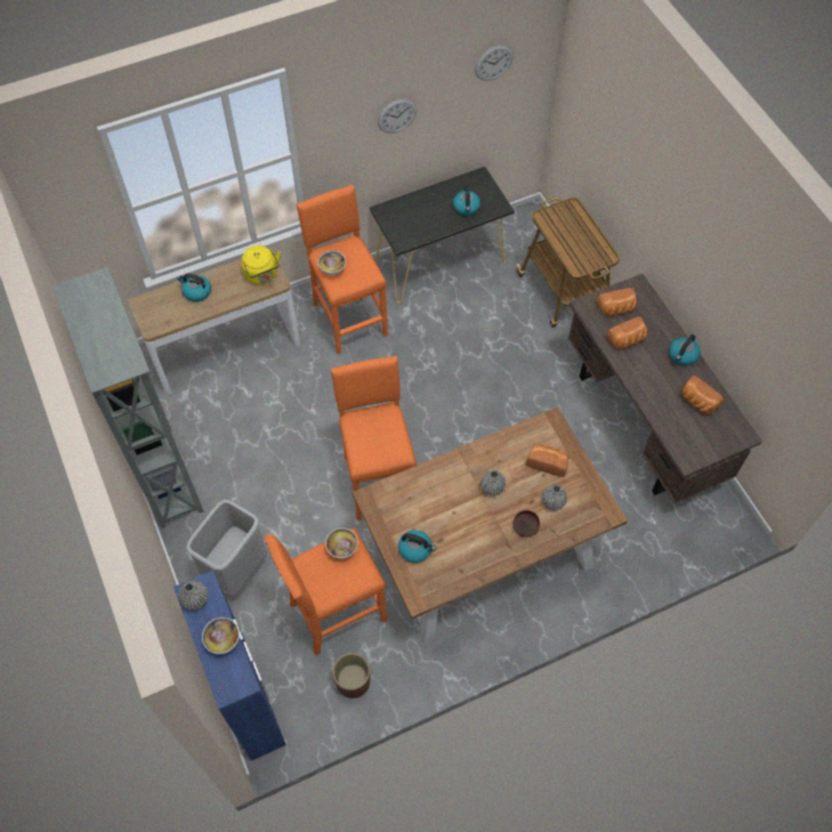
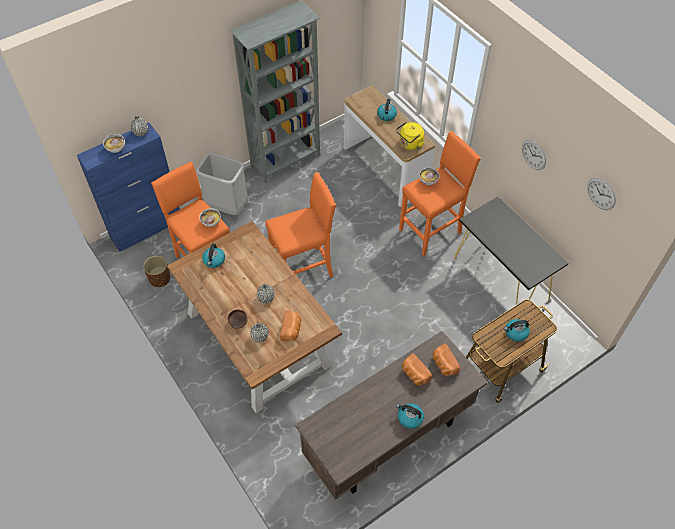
camera: 80 degrees right, 5 degrees down
kettle [453,185,481,216] -> kettle moved to [504,319,530,342]
bread [681,375,723,414] -> none

